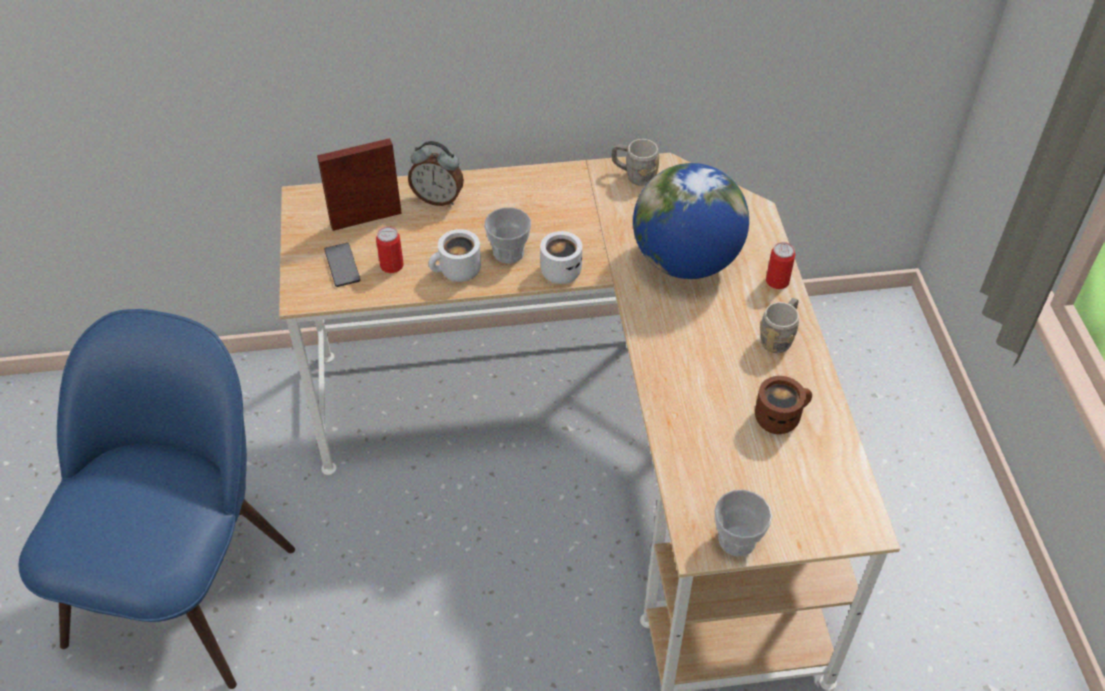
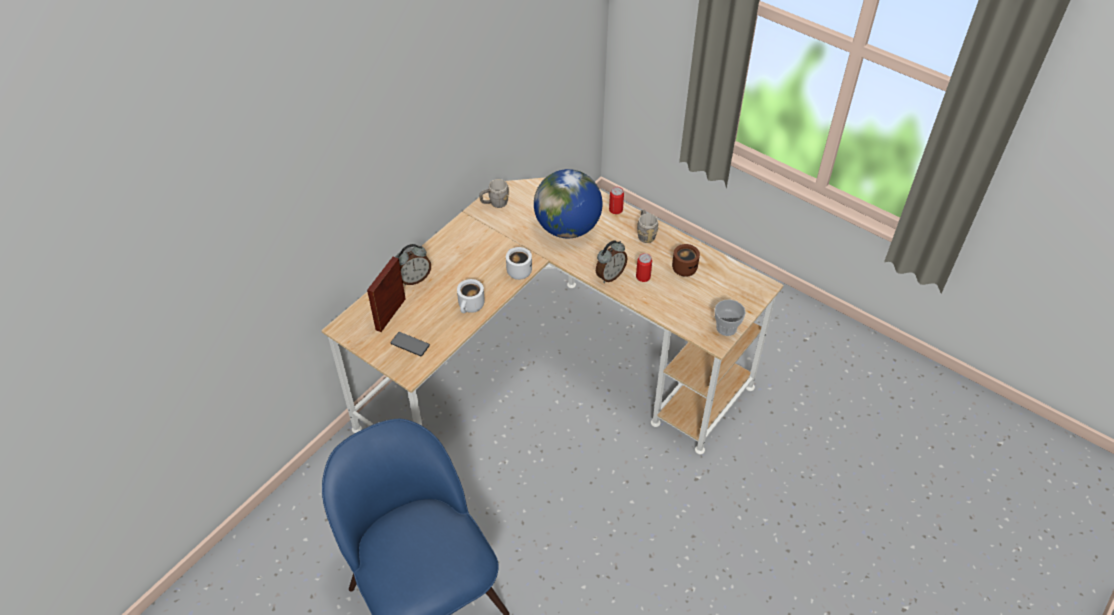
camera: 45 degrees left, 0 degrees up
can [376,226,404,273] -> can moved to [636,253,652,282]
cup [485,207,531,263] -> none
none -> alarm clock [596,240,627,283]

